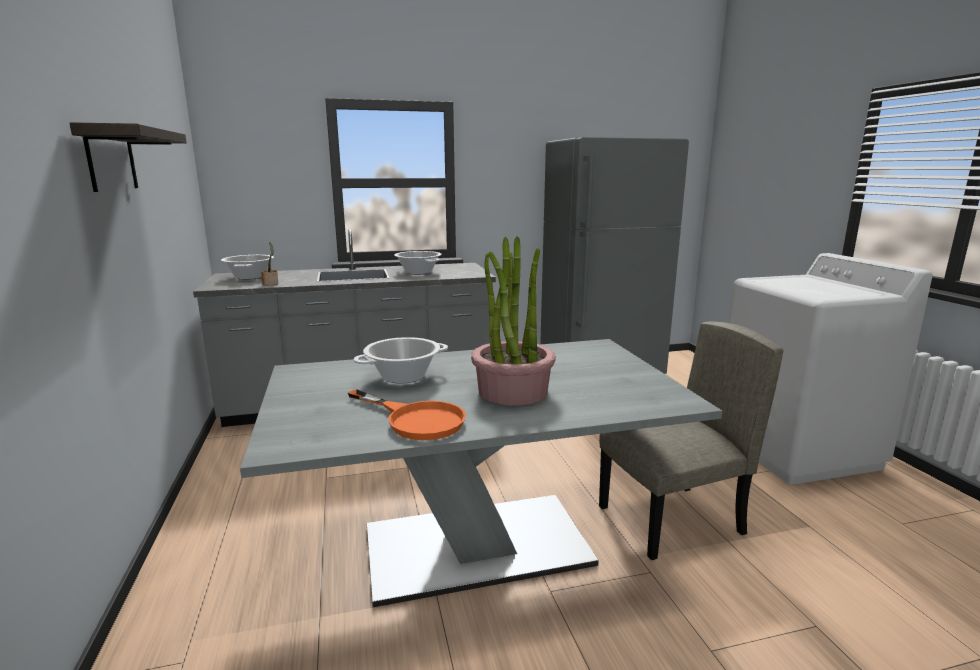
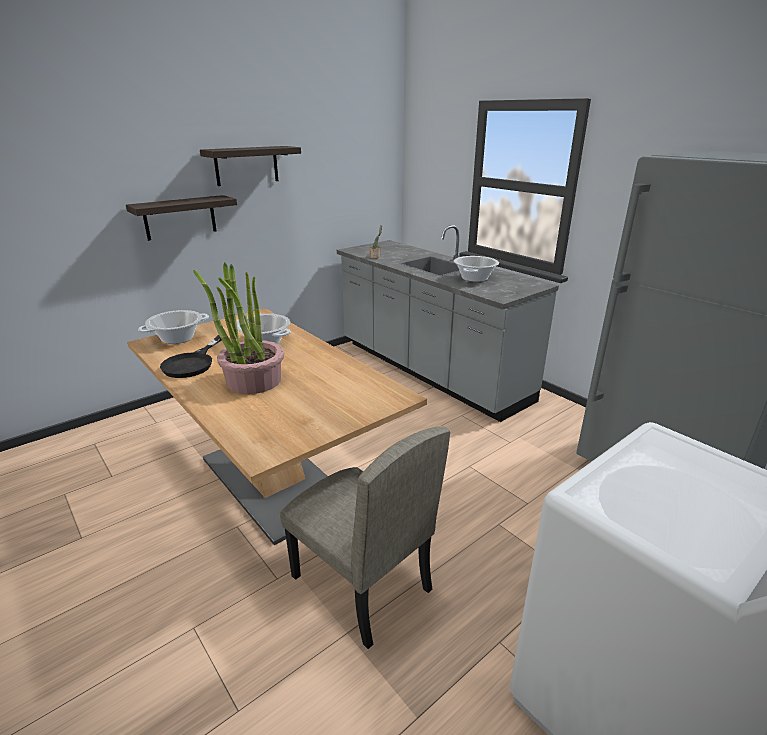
camera: 65 degrees right, 10 degrees up
cooking pot [221,255,274,280] -> cooking pot moved to [138,310,209,344]
grey dining table [240,339,722,607] -> brown dining table [127,308,427,545]
orange frying pan [348,389,466,440] -> black frying pan [160,335,222,378]
none -> shelf [126,195,237,241]

